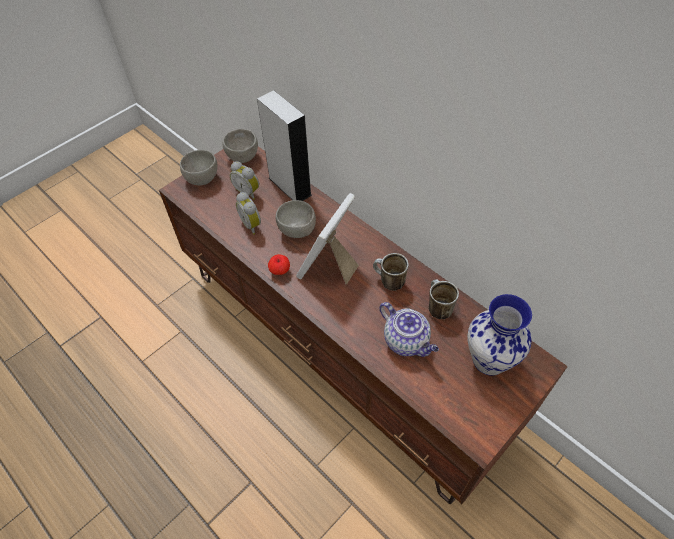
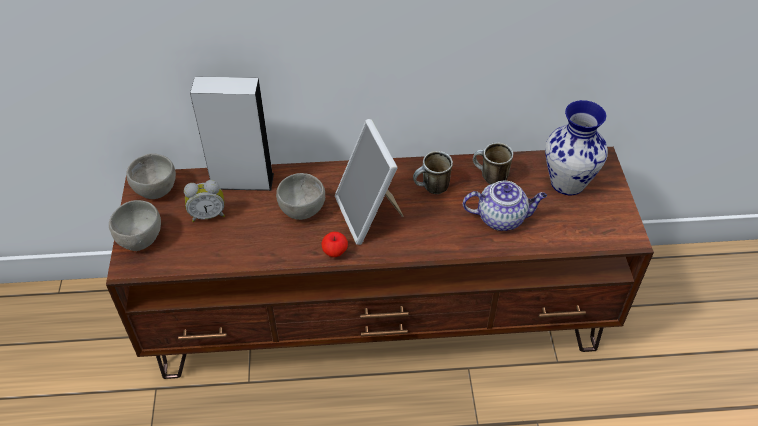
camera: 50 degrees left, 5 degrees down
alarm clock [236,192,261,235] -> none

